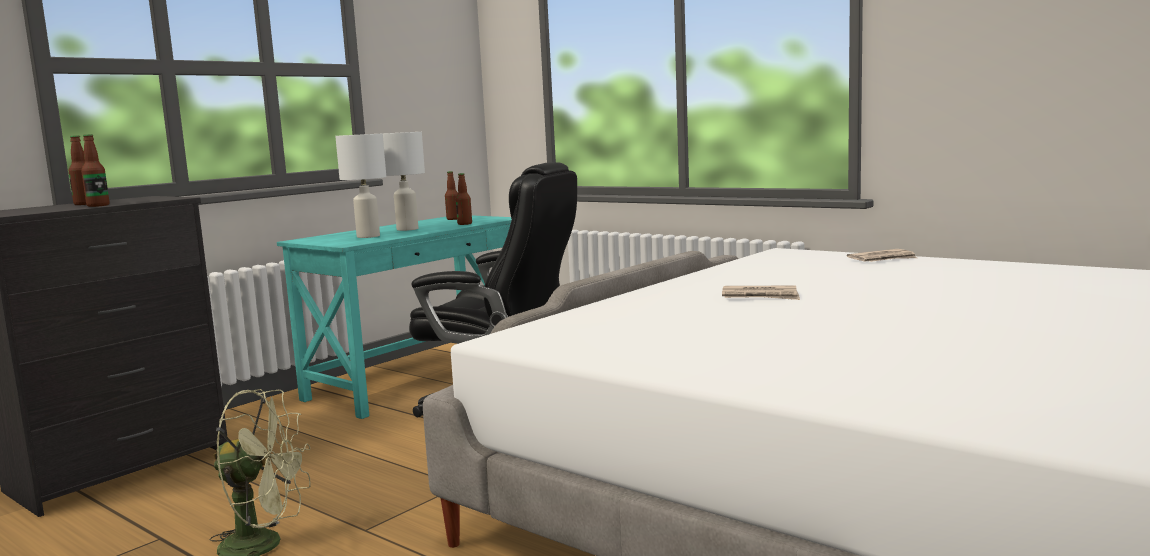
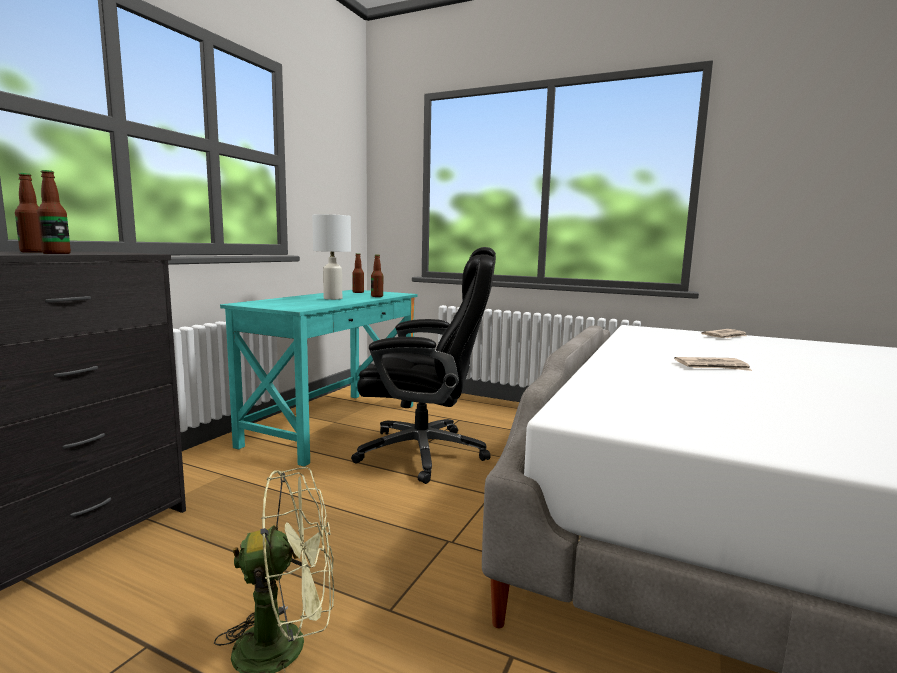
camera: 15 degrees left, 0 degrees up
white table lamp [335,134,386,238] -> none

